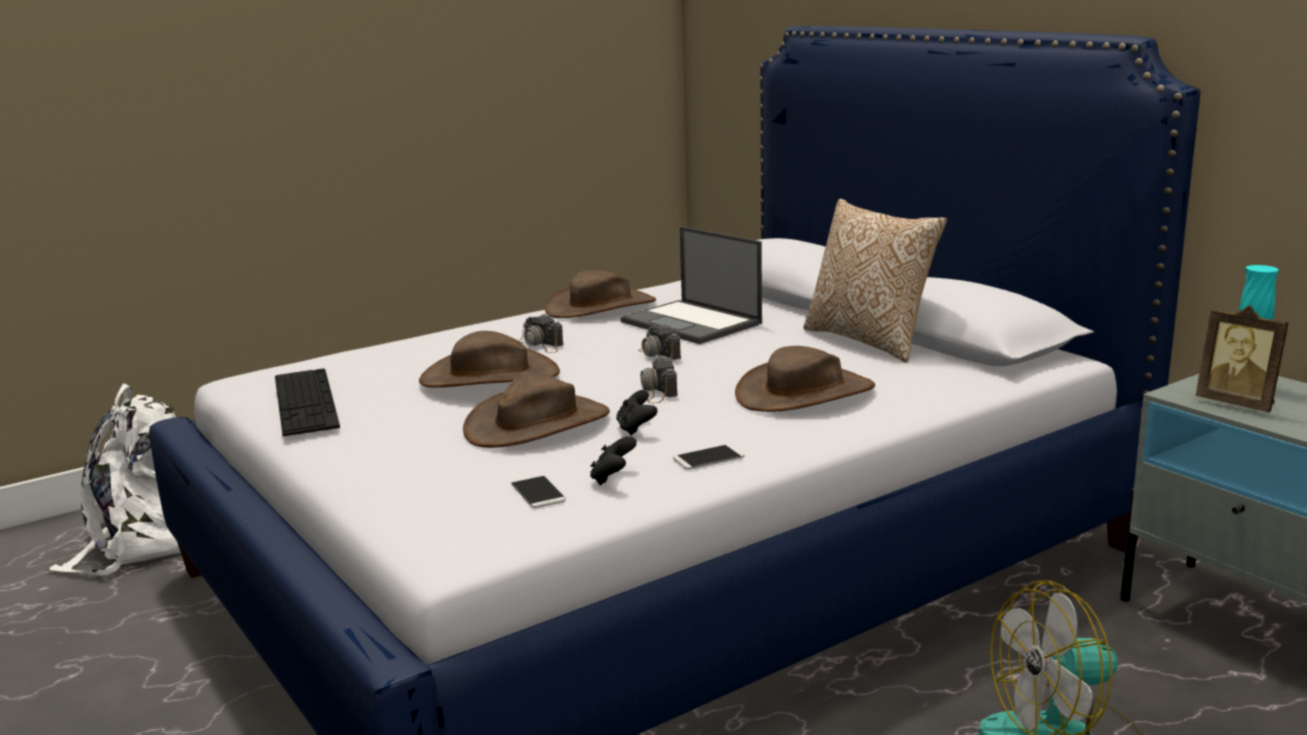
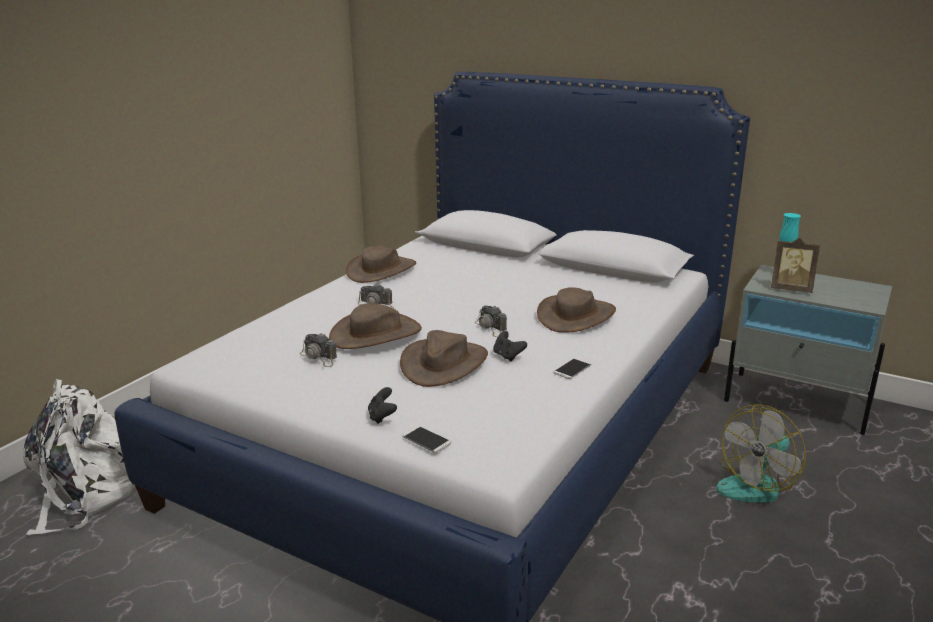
camera: 25 degrees left, 5 degrees up
keyboard [275,368,340,436] -> none
phone [511,474,566,508] -> phone moved to [402,426,451,453]
black game controller [590,436,637,485] -> black game controller moved to [368,387,397,424]
laptop [621,226,762,344] -> none
camera [639,324,681,361] -> camera moved to [300,333,337,367]
pillow [803,199,947,363] -> none

